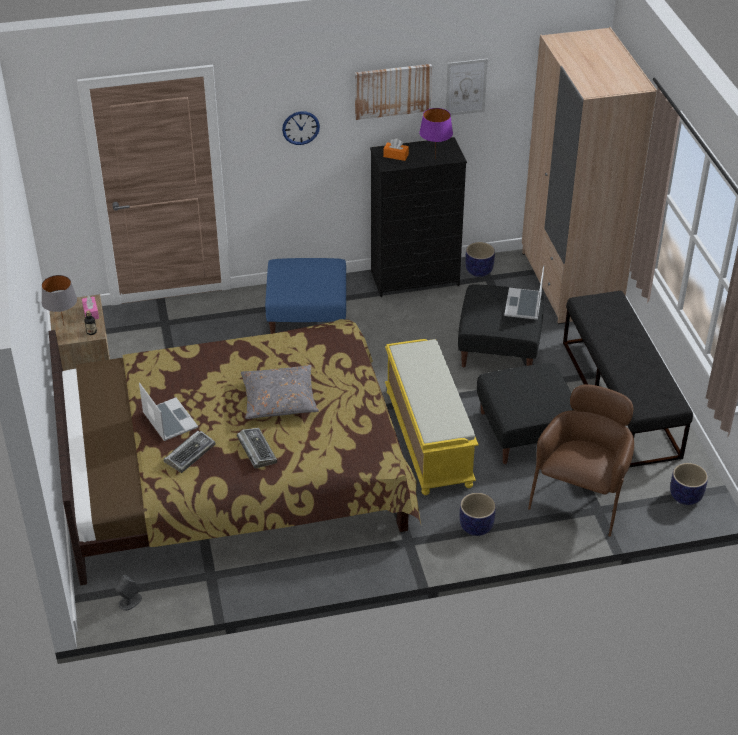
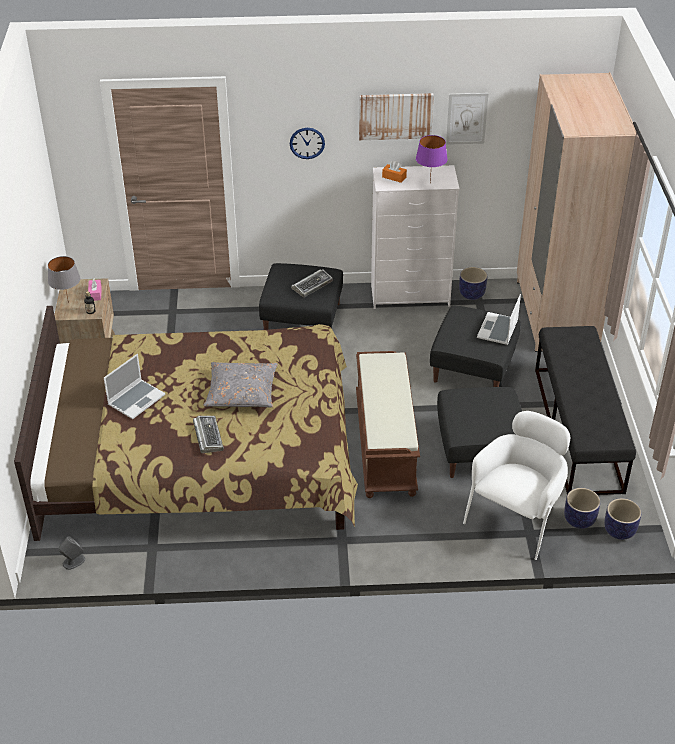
camera: 10 degrees right, 0 degrees up
laptop [139,383,198,441] -> laptop turned 60 degrees clockwise [104,354,165,419]
keyboard [164,431,215,473] -> keyboard moved to [291,269,333,297]
blue ottoman [265,258,346,334] -> black ottoman [259,263,343,330]
black dresser [370,137,467,297] -> white dresser [371,165,459,309]
yellow bench [385,339,479,495] -> brown bench [356,351,420,498]
planter [460,493,496,536] -> planter moved to [564,488,600,529]
brown armchair [528,384,634,536] -> white armchair [463,411,570,560]

